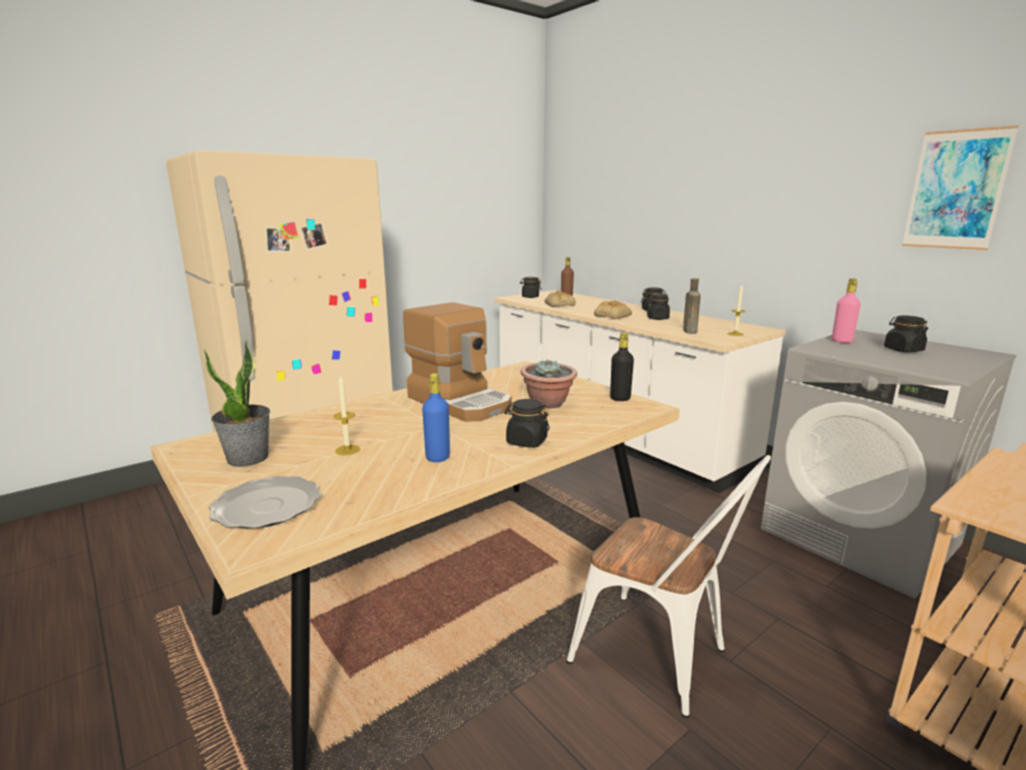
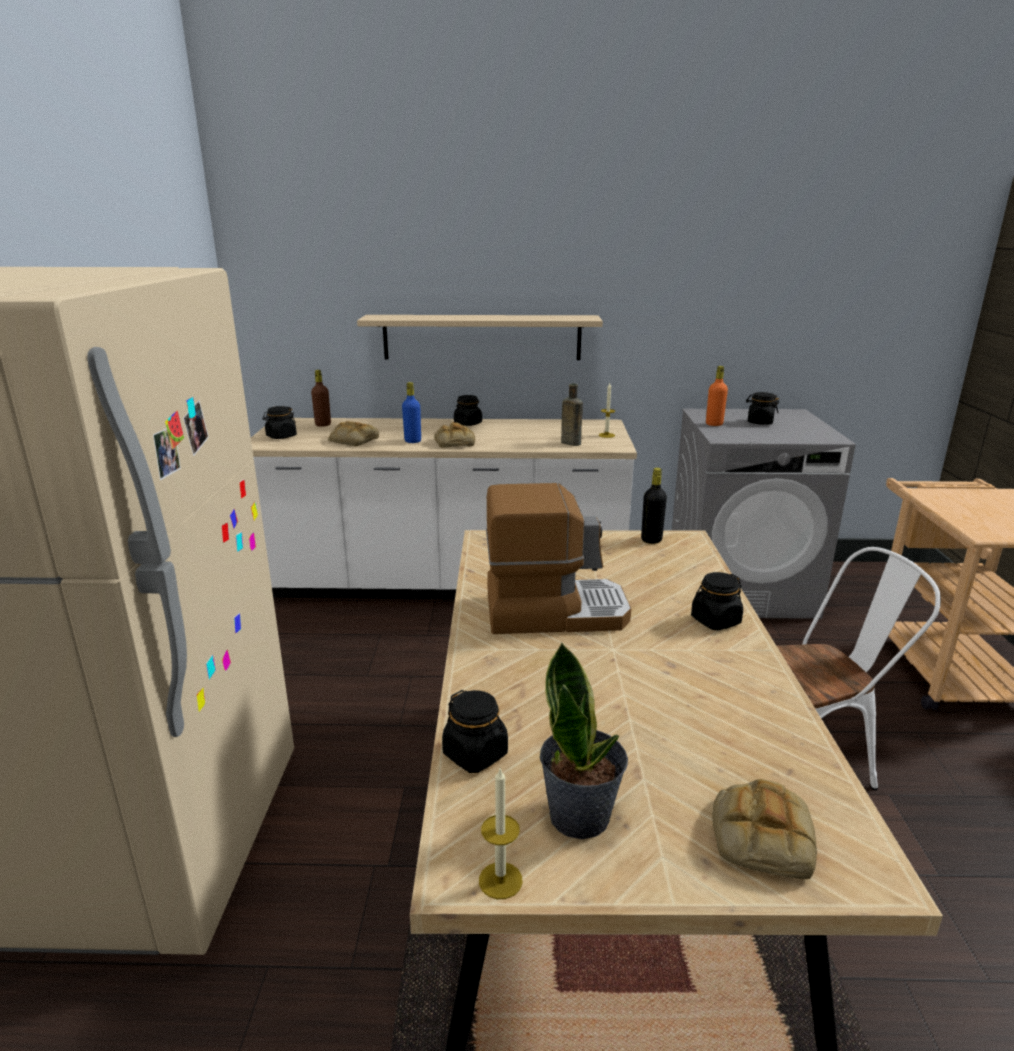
camera: 50 degrees left, 5 degrees up
plate [209,476,321,529] -> bread [712,779,817,879]
candle [333,375,360,455] -> candle moved to [479,769,523,899]
blue bottle [422,373,450,462] -> blue bottle moved to [402,382,421,443]
potted plant [521,359,577,409] -> none
black jar [647,294,670,320] -> black jar moved to [442,690,508,773]
pink bottle [832,279,861,343] -> orange bottle [706,366,728,426]
picture [902,125,1019,250] -> none
none -> beige shelf [357,315,603,360]

